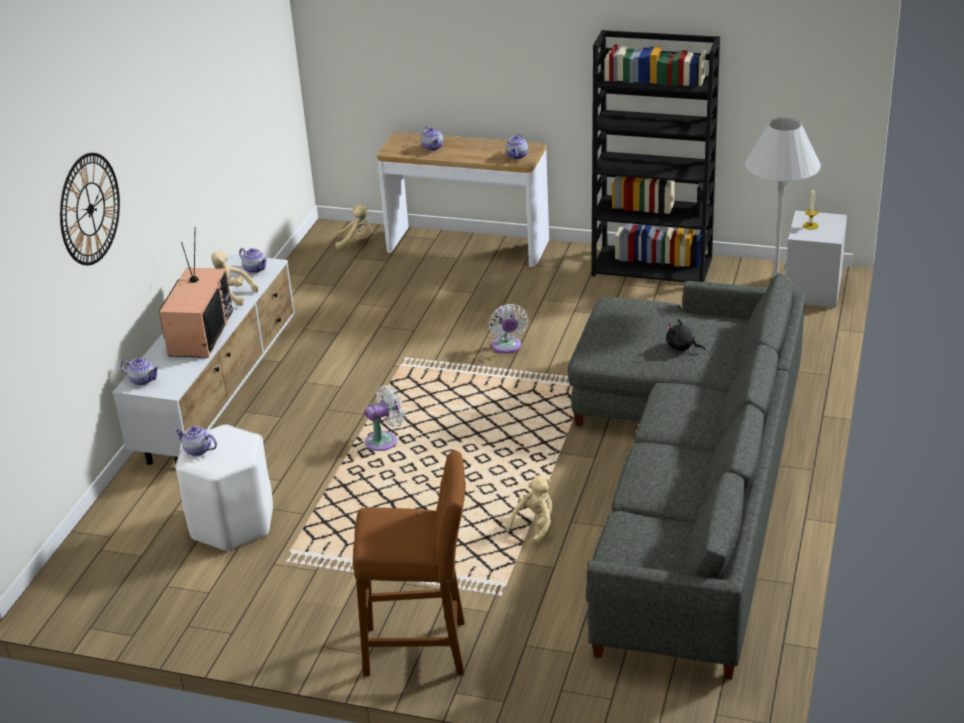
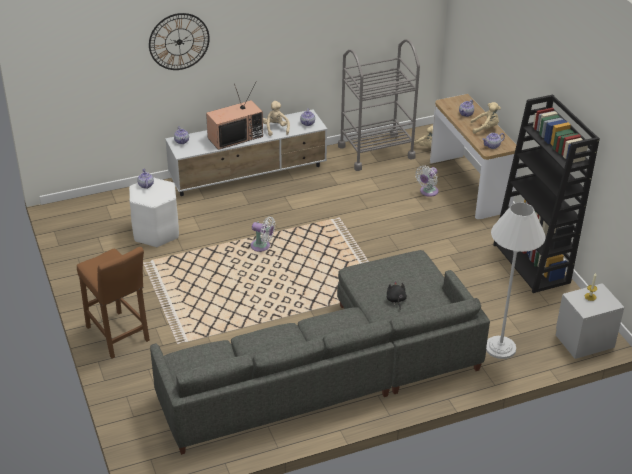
camera: 50 degrees right, 5 degrees up
white fan [488,304,528,354] -> white fan moved to [415,166,439,197]
beige plush toy [506,476,553,545] -> beige plush toy moved to [471,102,501,134]
none -> grey cart [338,39,420,171]

